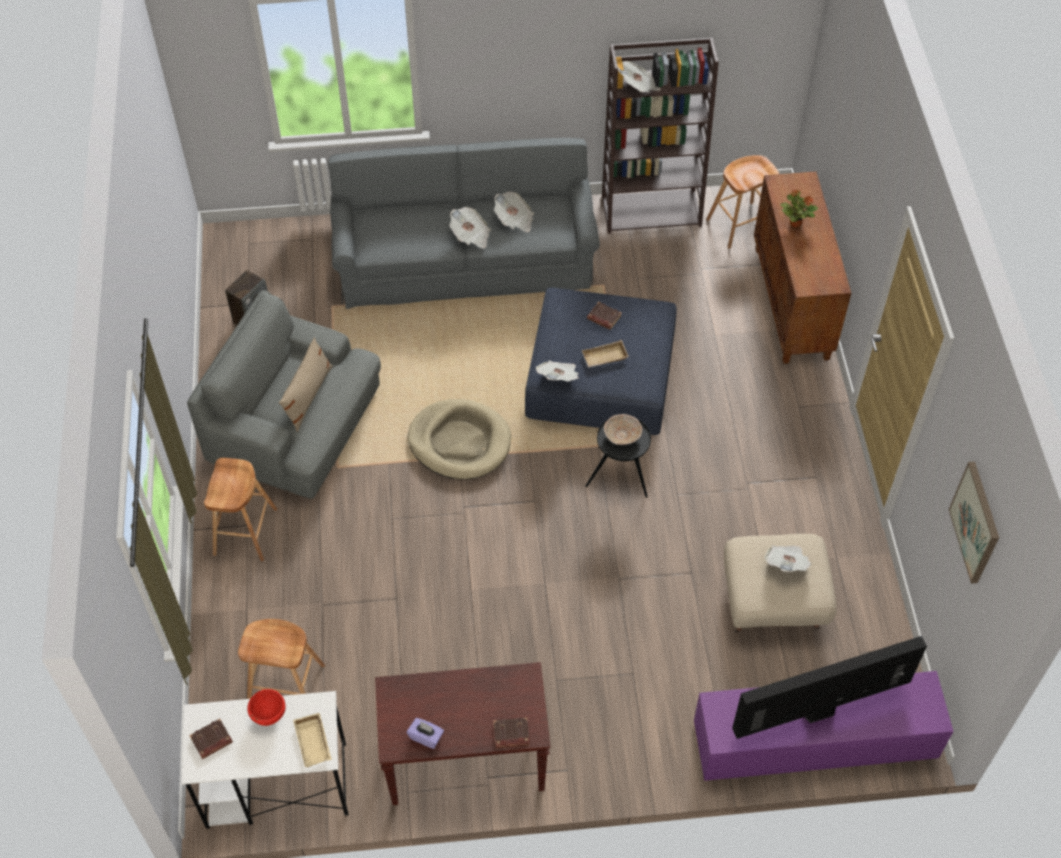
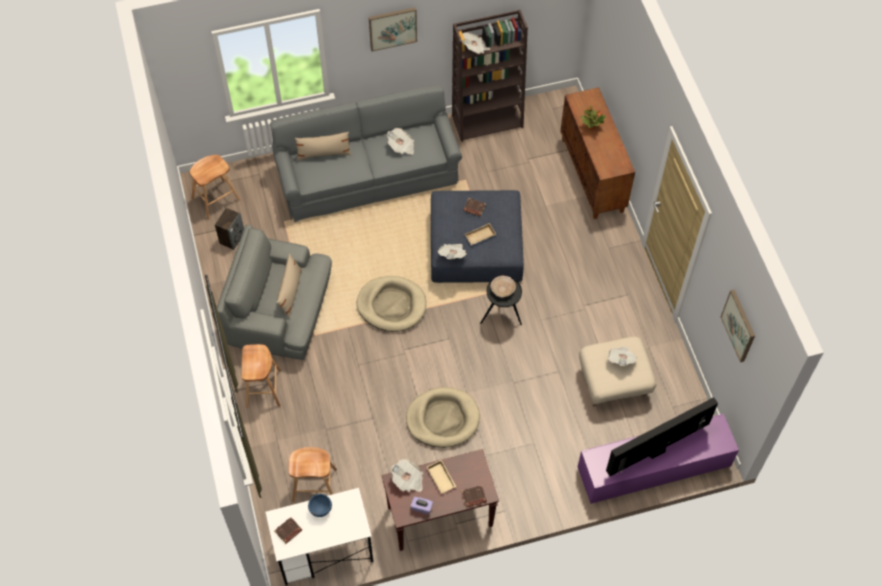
camera: 10 degrees left, 5 degrees up
red bowl [247,689,286,726] -> blue bowl [308,494,332,517]
beige tray [293,713,332,768] -> beige tray moved to [427,460,456,494]
newspaper [450,207,491,248] -> newspaper moved to [391,459,423,492]
brown stool [706,155,779,249] -> brown stool moved to [190,155,240,219]
none -> beige pillow [295,132,352,161]
none -> picture [369,7,417,51]
none -> beige dog bed [406,387,480,448]

